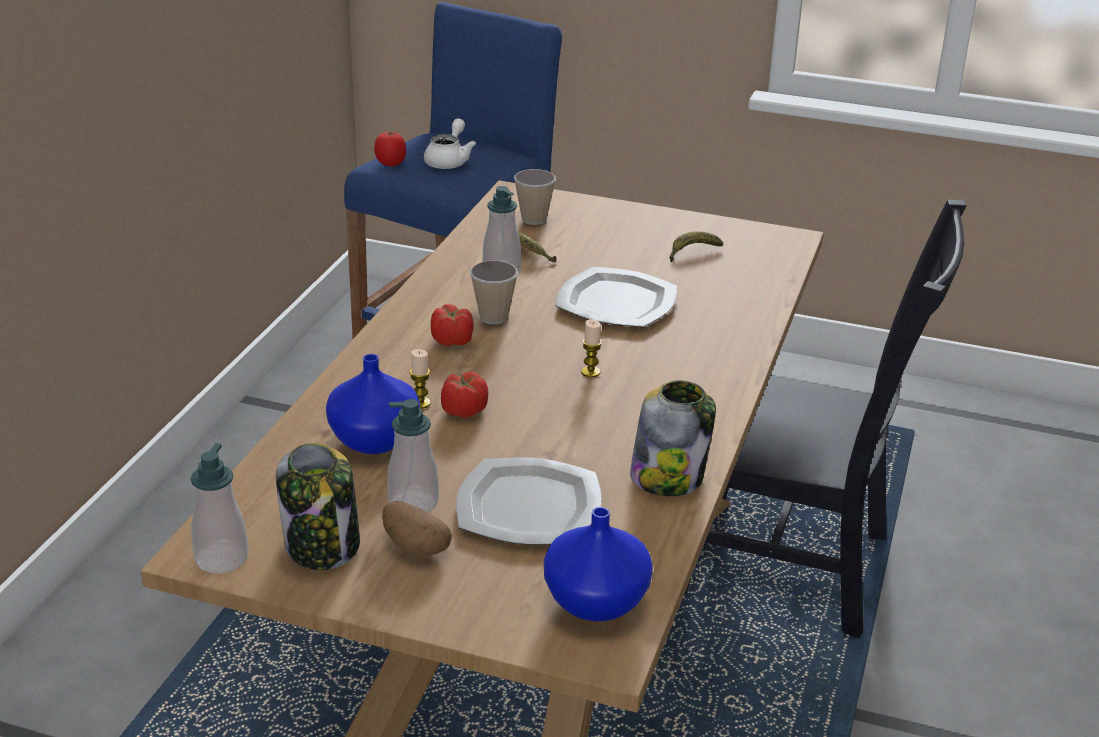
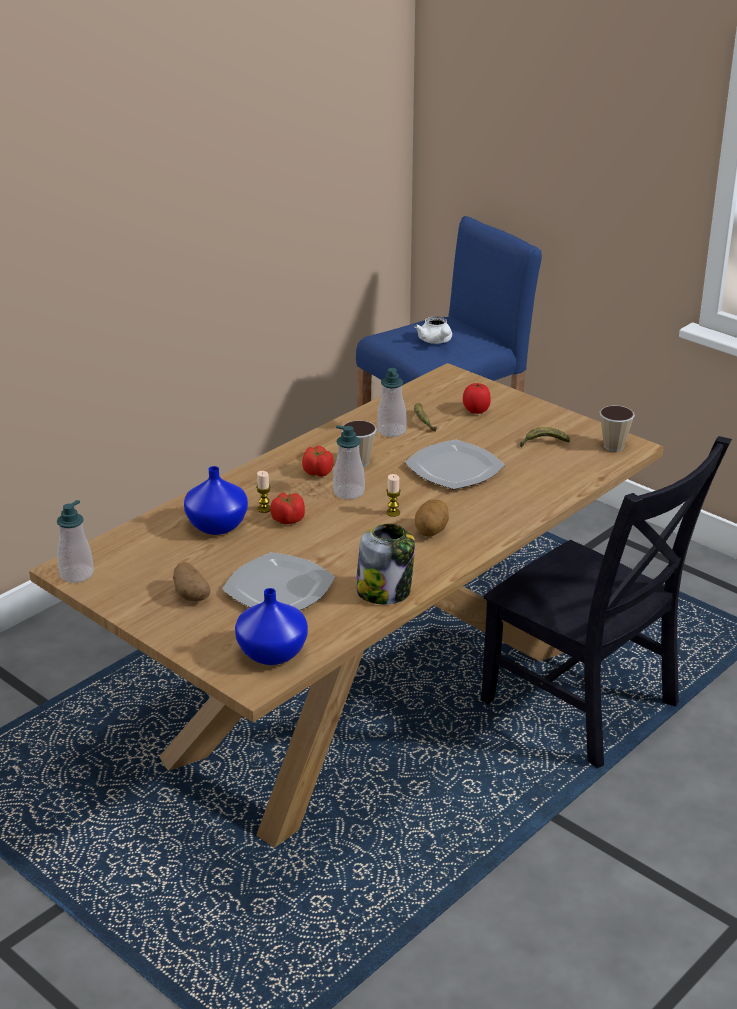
camera: 25 degrees right, 0 degrees up
jar [276,443,360,570] -> none
tomato [374,132,406,167] -> tomato moved to [463,383,491,414]
soap dispenser [388,399,439,512] -> soap dispenser moved to [333,425,365,499]
white teapot [424,118,476,169] -> white teapot turned 120 degrees clockwise [415,316,452,344]
cup [514,169,556,225] -> cup moved to [600,406,635,451]
none -> potato [415,499,449,537]

